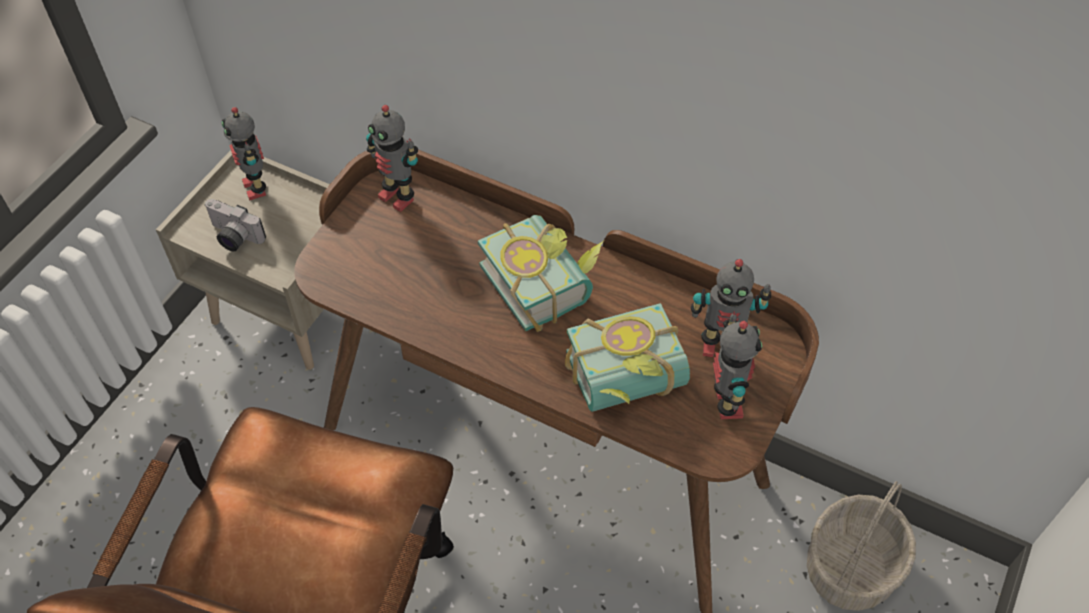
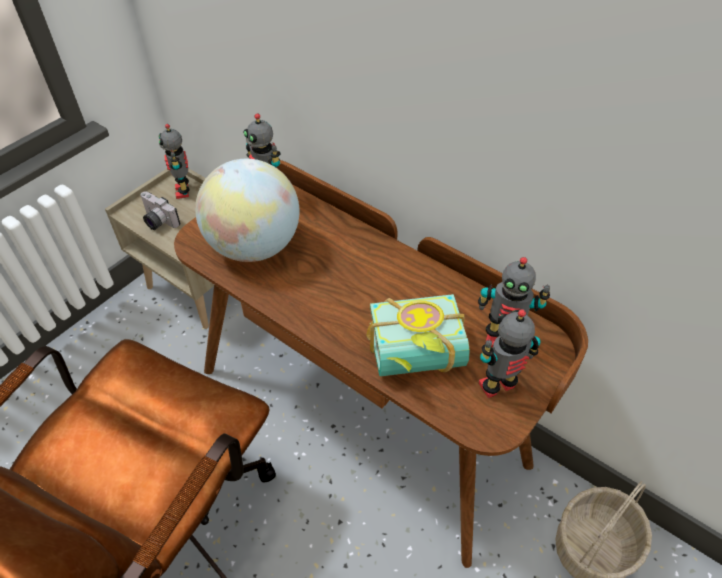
camera: 10 degrees right, 5 degrees down
book [478,215,603,332] -> none
toy robot [713,311,762,419] -> toy robot turned 120 degrees counterclockwise [478,309,541,398]
none -> globe [195,159,299,262]

